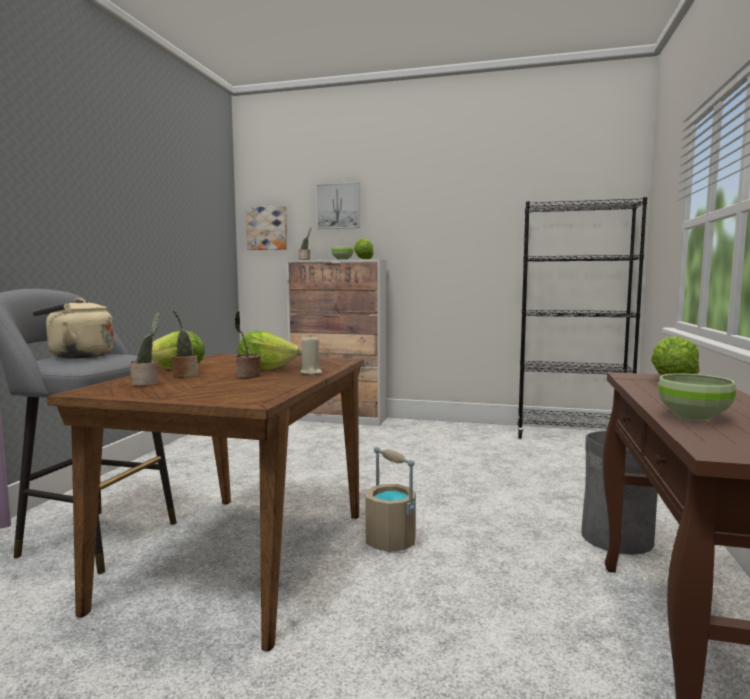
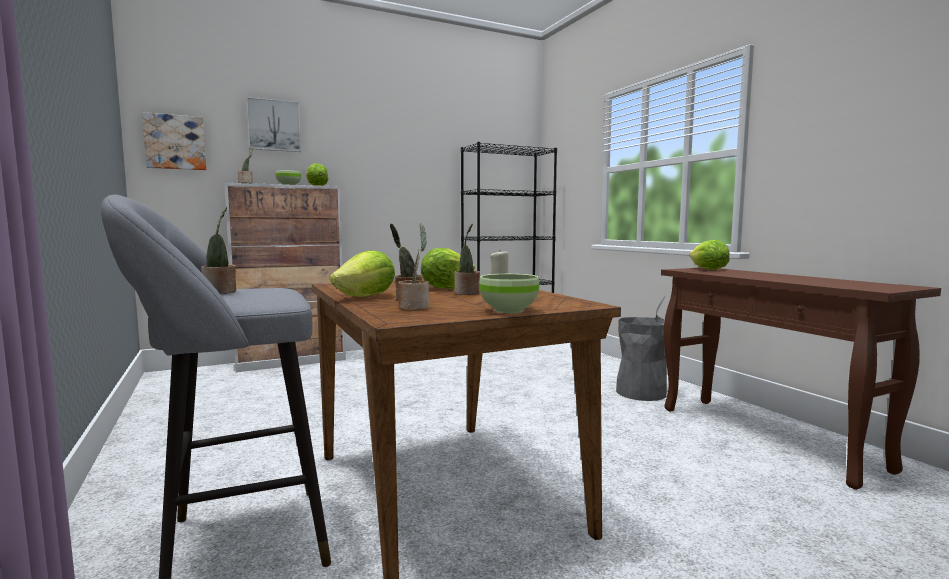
camera: 40 degrees left, 0 degrees up
beige kettle [33,298,114,358] -> potted plant [201,207,236,294]
beige bucket [365,447,416,552] -> none
green bowl [658,373,736,421] -> green bowl moved to [479,274,540,313]

